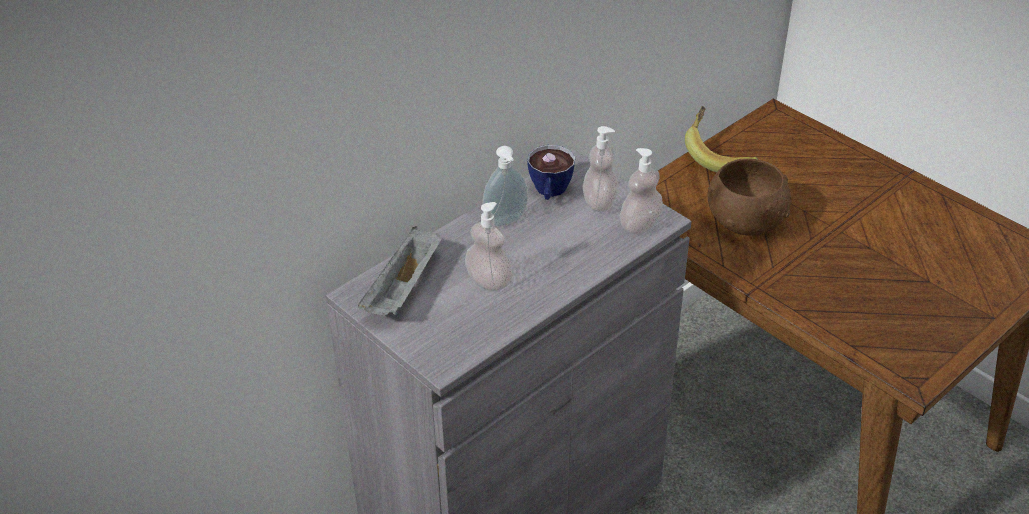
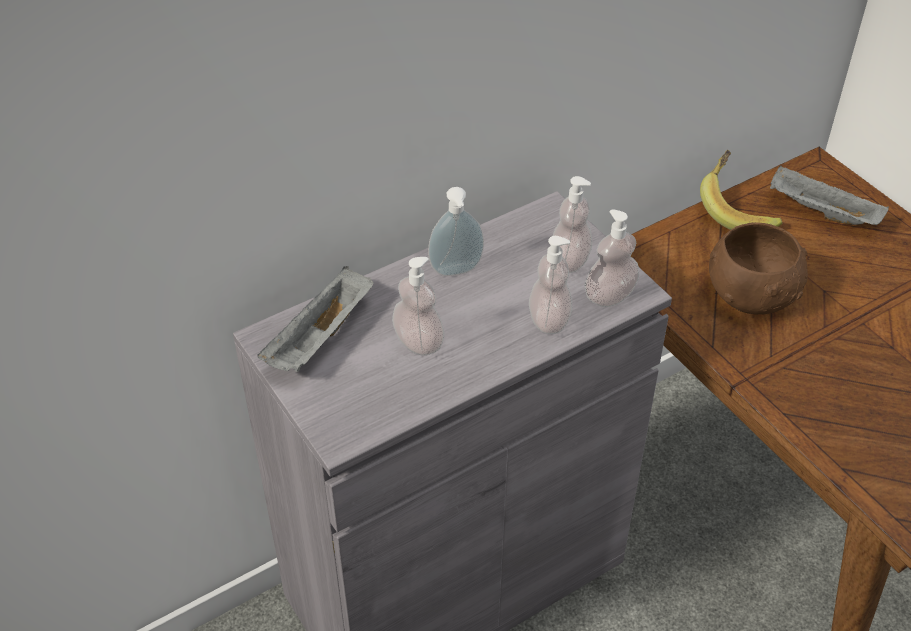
camera: 10 degrees right, 5 degrees up
cup [527,145,575,200] -> none
none -> soap dispenser [529,236,572,334]
none -> grey tray [770,165,889,225]

